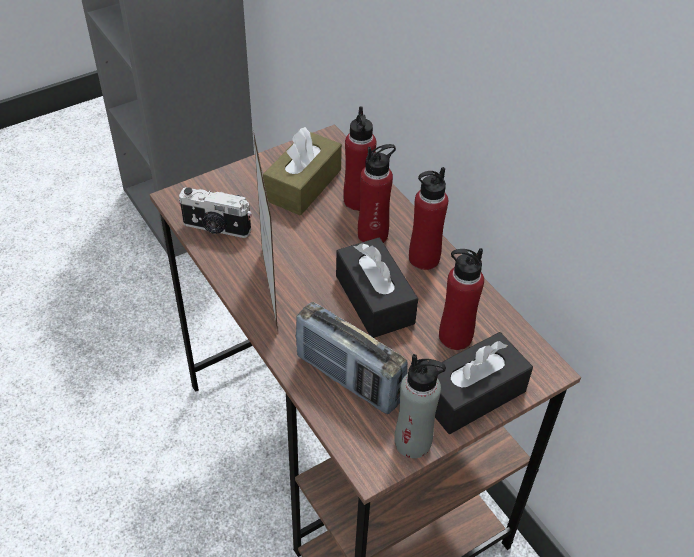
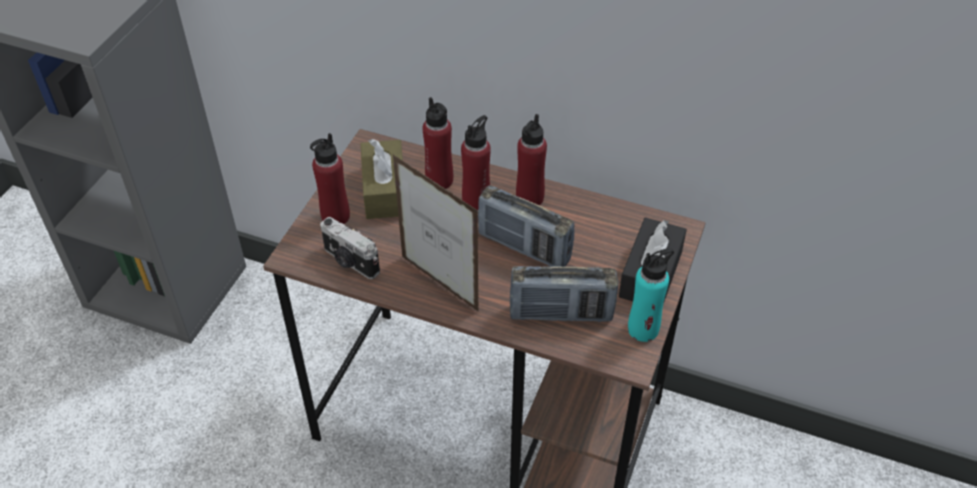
camera: 35 degrees left, 0 degrees up
camera [179,187,252,238] -> camera turned 60 degrees clockwise [320,217,380,279]
black tissue box [336,238,418,338] -> radio [478,185,574,267]
grey bottle [395,354,446,458] -> turquoise bottle [628,248,674,342]
red bottle [439,248,484,350] -> red bottle moved to [310,133,350,224]

